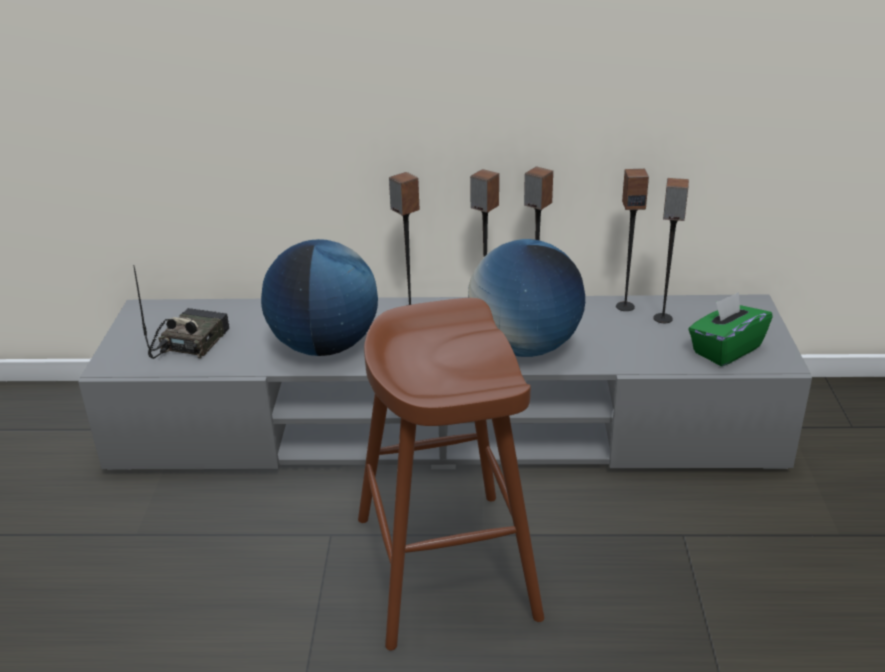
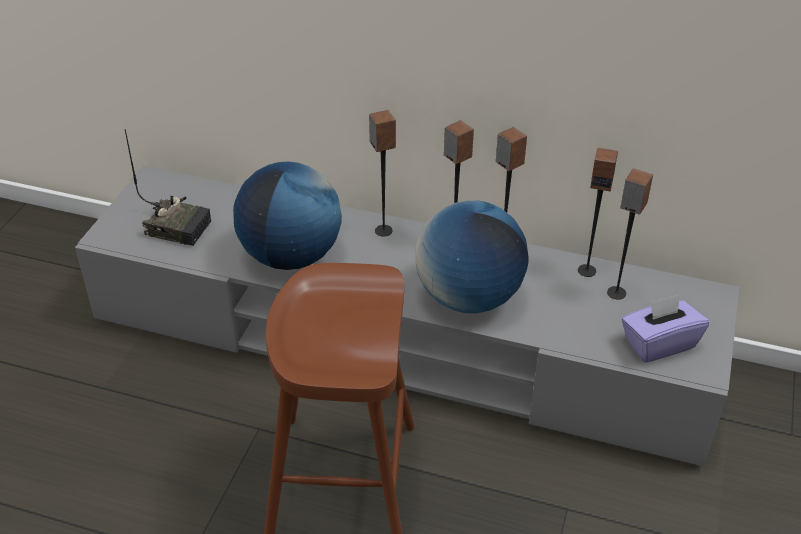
camera: 15 degrees right, 10 degrees up
radio [133,265,229,359] -> radio turned 75 degrees clockwise [125,129,211,246]
green tissue box [688,292,773,366] -> purple tissue box [622,294,709,363]

